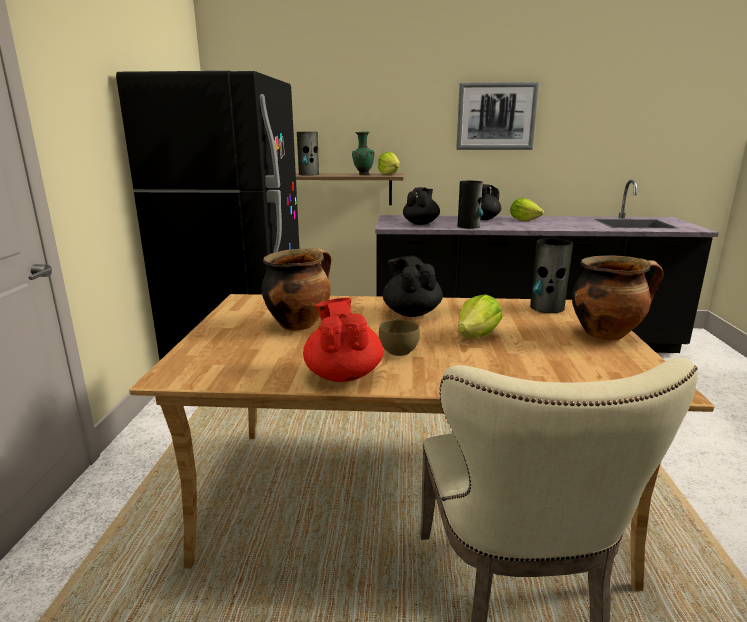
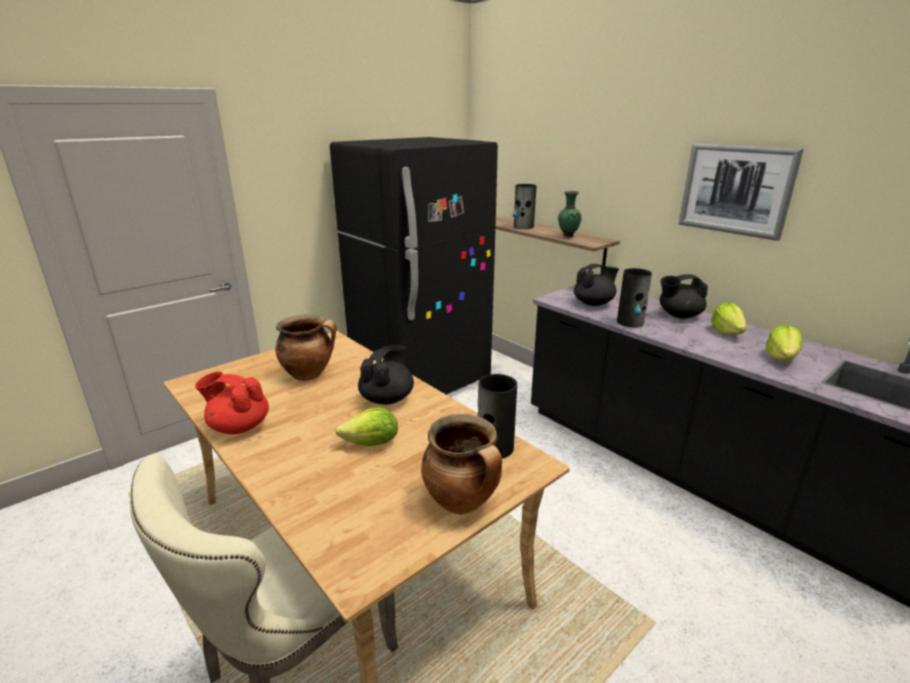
camera: 45 degrees right, 5 degrees up
red teapot [303,298,383,382] -> red teapot turned 105 degrees counterclockwise [195,372,269,434]
lettuce [378,152,400,175] -> lettuce moved to [766,325,802,361]
brown bowl [379,319,420,356] -> none

